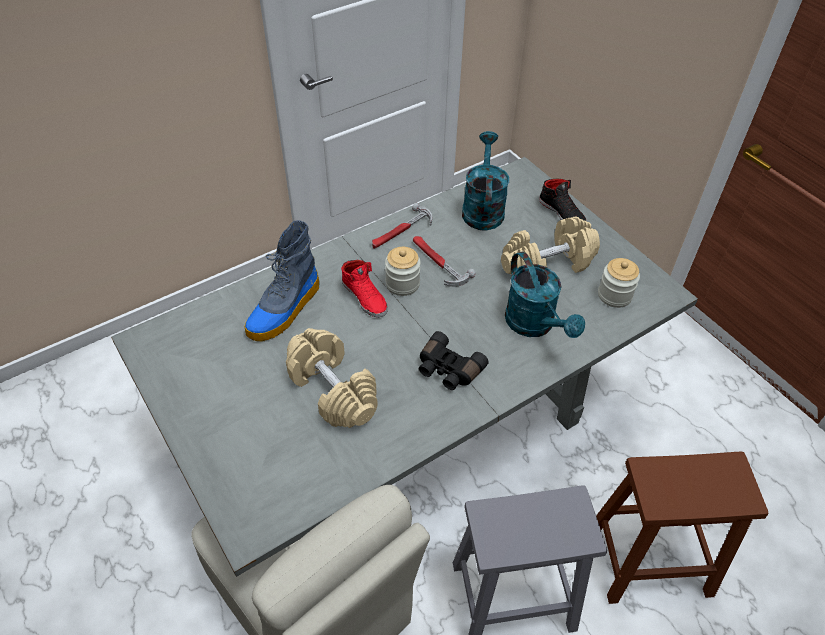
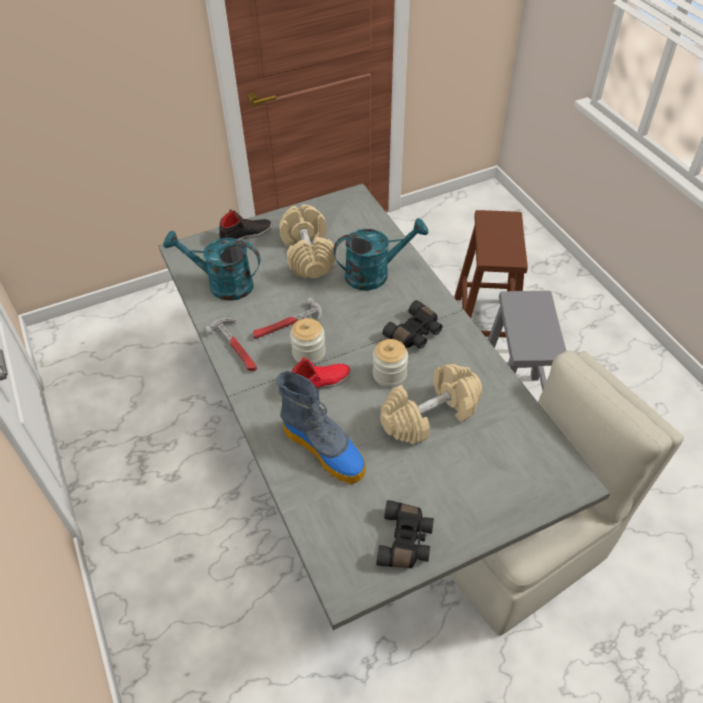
camera: 80 degrees left, 0 degrees up
jar [598,258,640,308] -> jar moved to [373,339,408,387]
none -> black binoculars [376,500,434,568]

